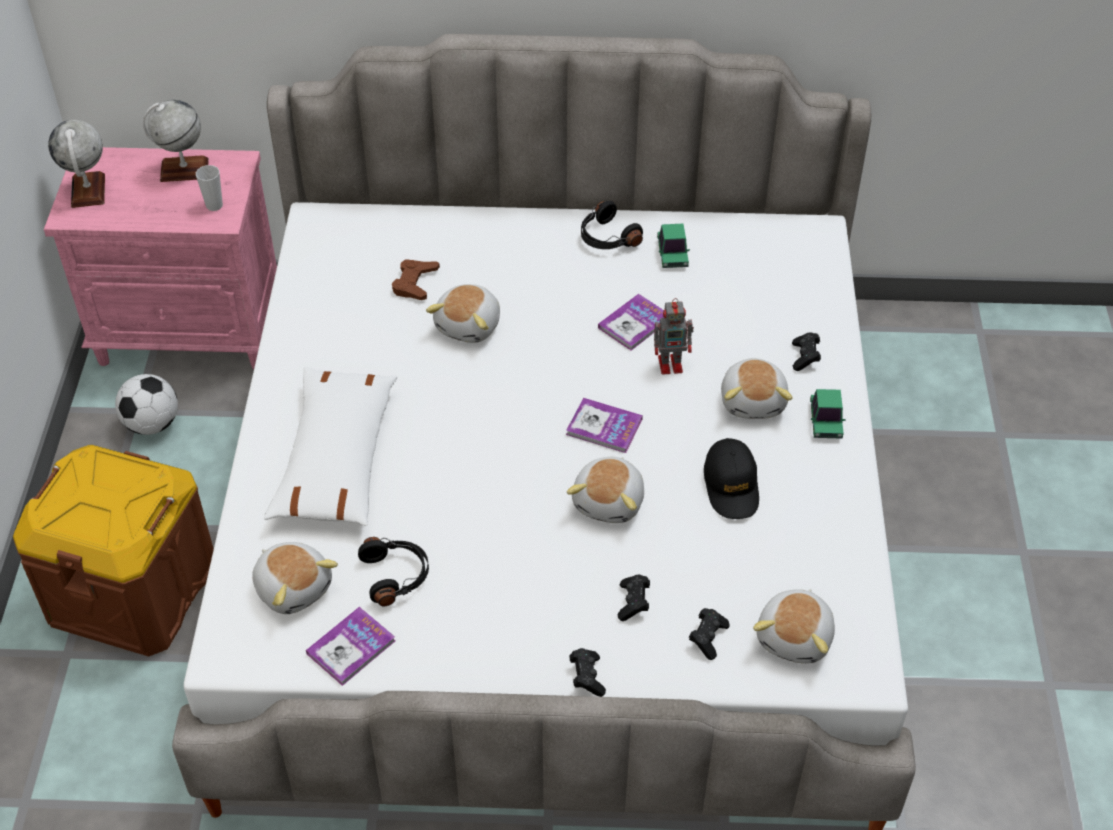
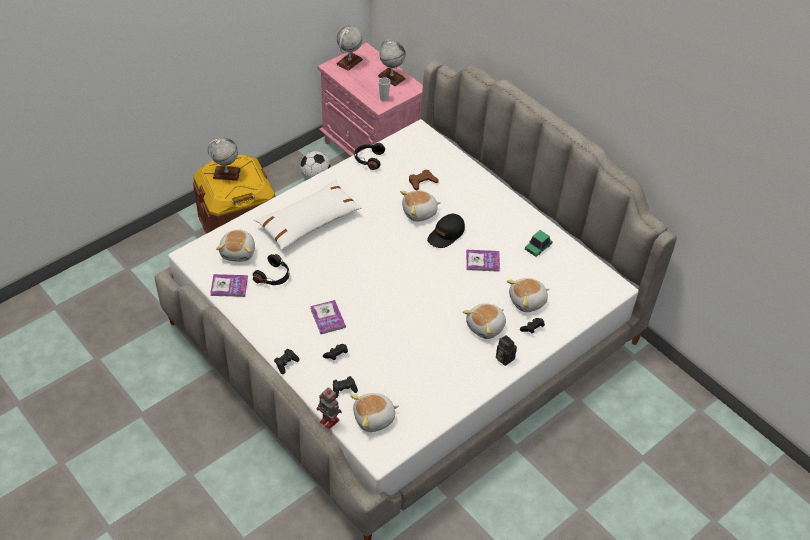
camera: 45 degrees right, 0 degrees up
book [566,398,643,453] -> book moved to [310,300,346,334]
plush toy [567,457,644,523] -> plush toy moved to [507,278,549,312]
black headphones [581,201,643,249] -> black headphones moved to [354,143,385,170]
toy robot [654,298,694,375] -> toy robot moved to [316,387,342,430]
black cap [704,438,759,519] -> black cap moved to [427,214,465,248]
toy car [810,389,846,439] -> camera [496,335,517,366]
none -> globe [208,138,241,181]

